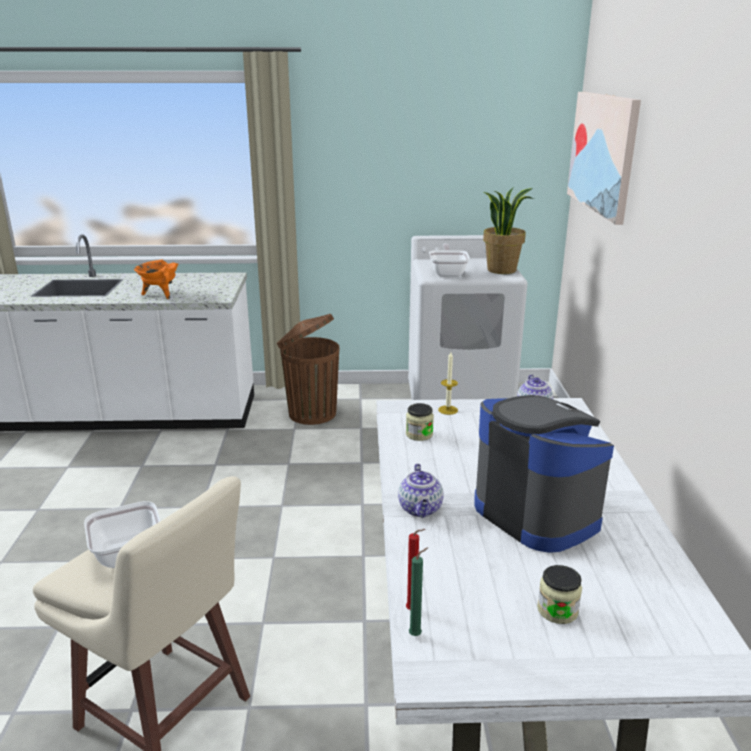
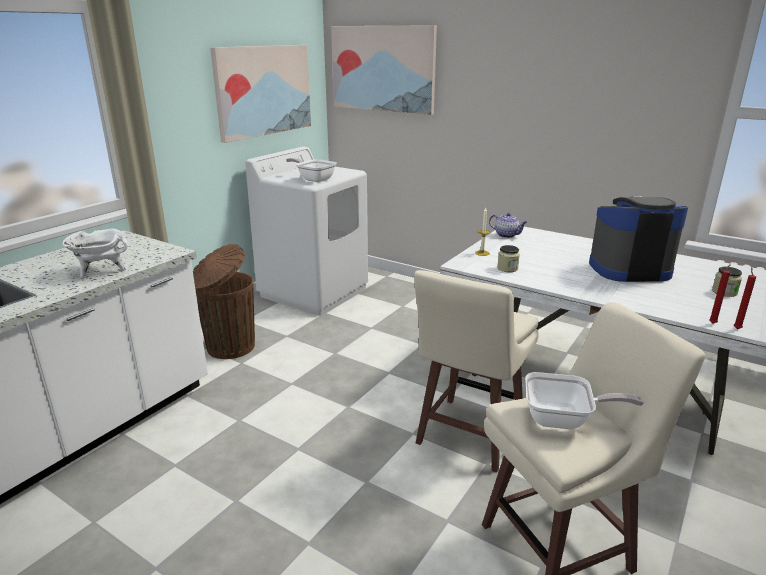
camera: 55 degrees left, 0 degrees up
orange cooking pot [134,259,178,299] -> white cooking pot [63,229,128,279]
teapot [398,464,443,518] -> none
green candle [409,547,428,636] -> red candle [734,267,756,329]
potted plant [483,188,534,274] -> none
none -> picture [210,45,311,143]
none -> beige stool [414,270,539,473]

